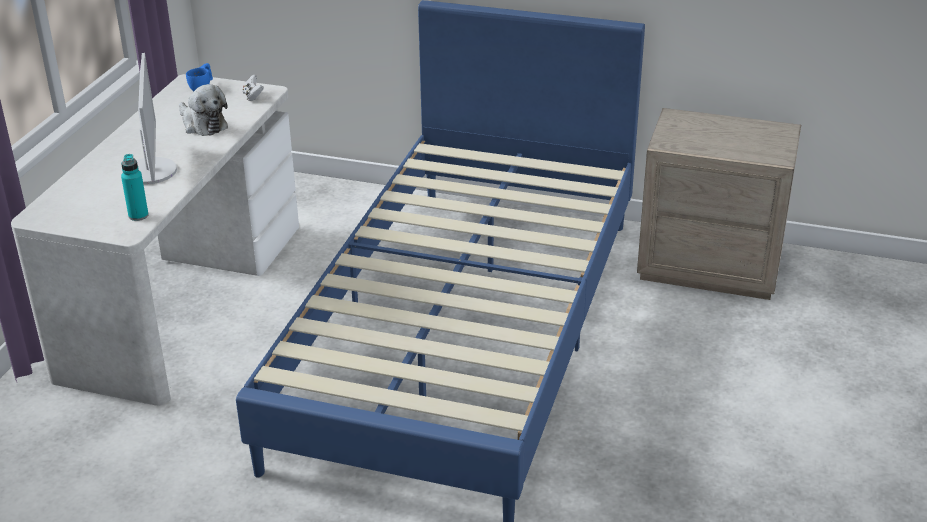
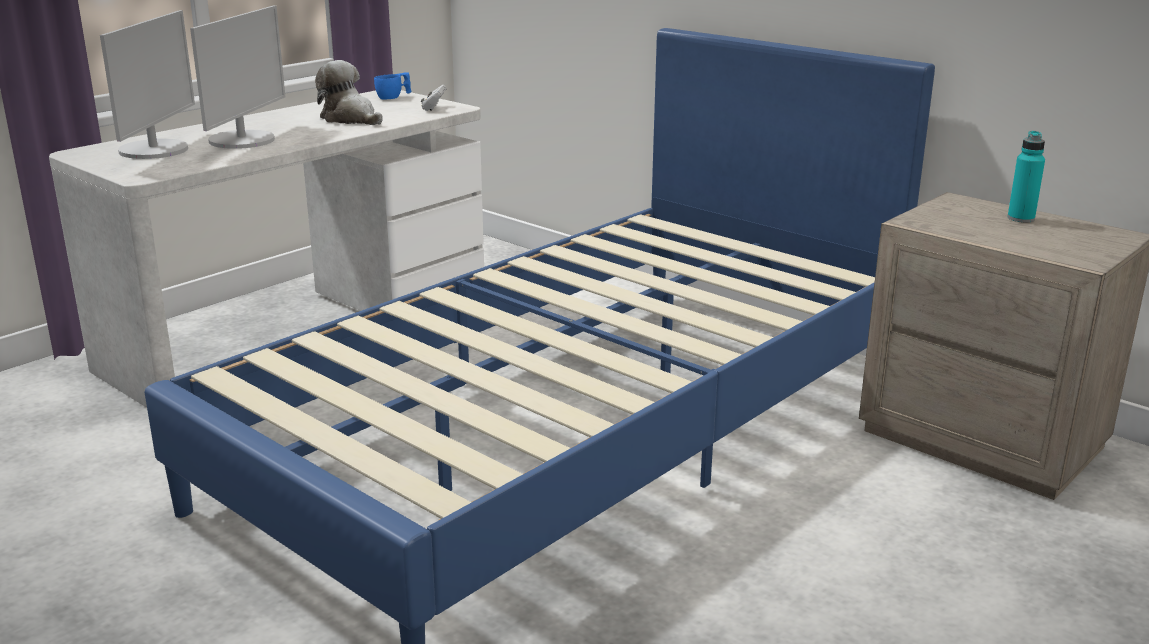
camera: 25 degrees right, 10 degrees down
turquoise bottle [121,154,149,221] -> turquoise bottle moved to [1007,131,1045,223]
plush toy [179,84,228,136] -> plush toy turned 150 degrees clockwise [315,60,383,125]
none -> monitor [100,10,195,159]

